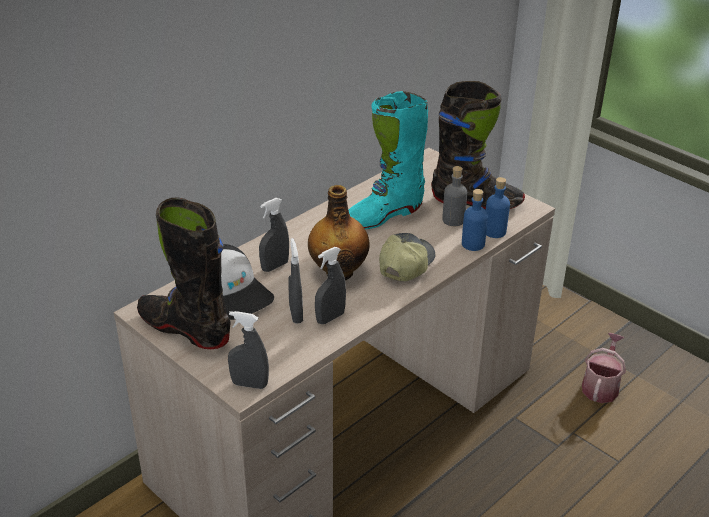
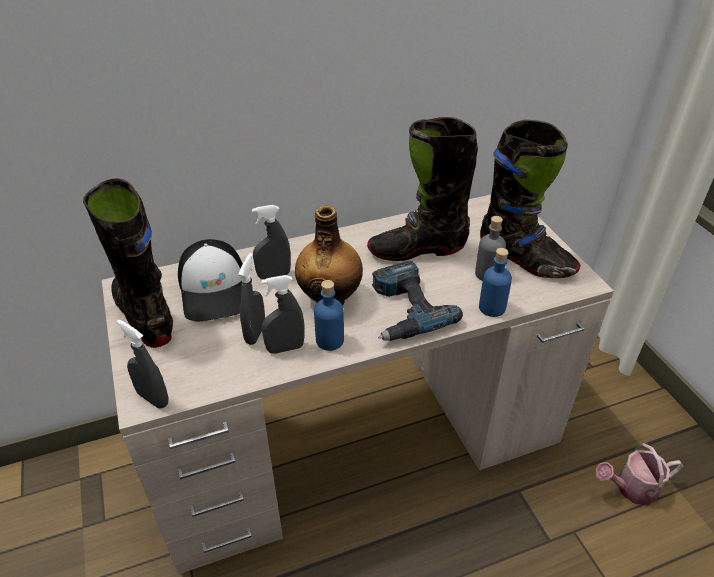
camera: 25 degrees right, 5 degrees up
turquoise boot [349,91,428,229] -> black boot [367,117,478,261]
cap [379,233,435,282] -> power drill [372,261,463,341]
blue bottle [486,177,510,238] -> blue bottle moved to [314,280,344,351]
watering can [582,333,626,403] -> watering can turned 150 degrees counterclockwise [595,443,683,505]

